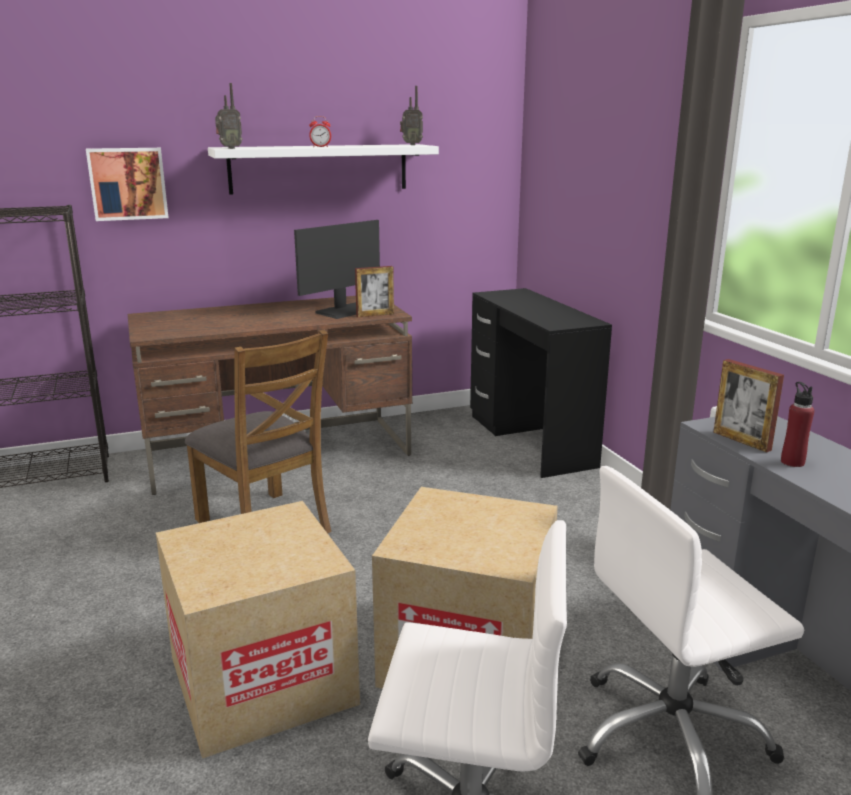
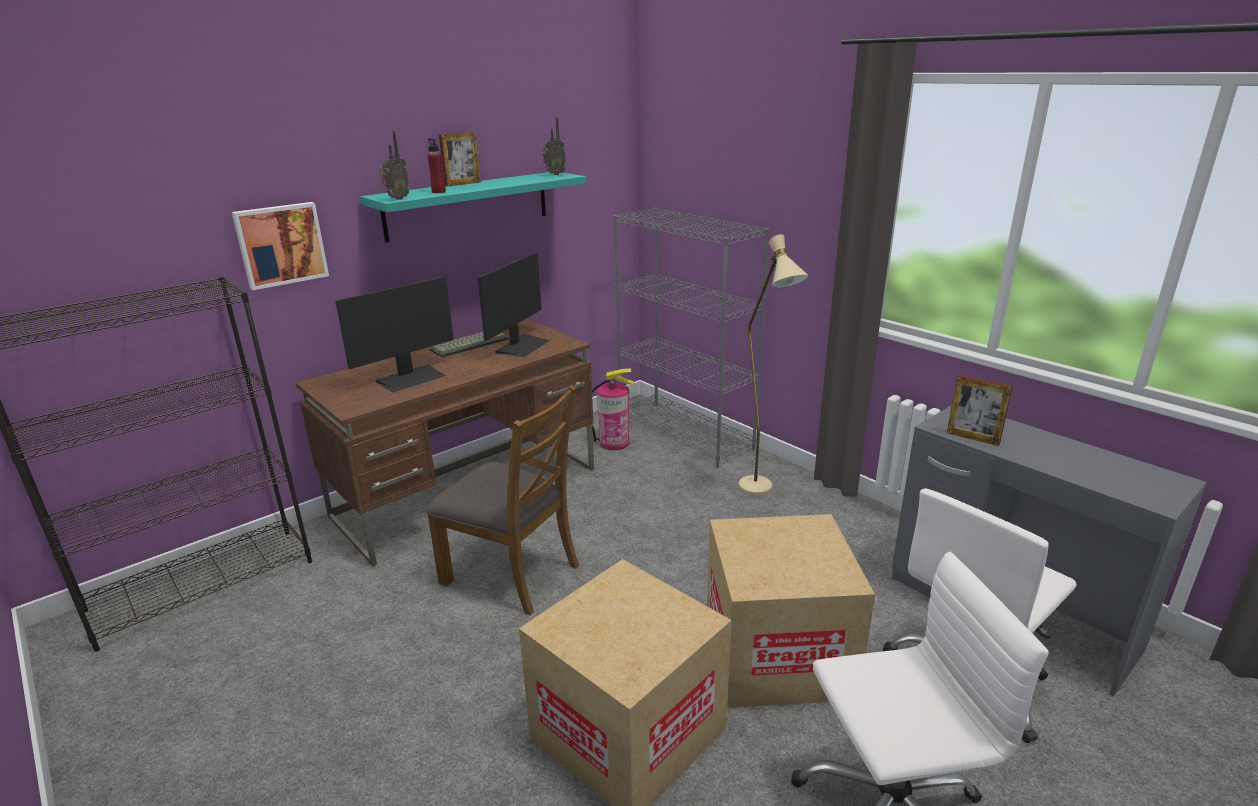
camera: 20 degrees left, 5 degrees up
white shelf [208,144,439,195] -> turquoise shelf [360,172,586,243]
alarm clock [309,116,331,147] -> none
picture frame [355,266,394,317] -> picture frame moved to [439,132,481,187]
black desk [470,288,612,478] -> grey bookcase [614,208,769,468]
red bottle [781,382,814,467] -> red bottle moved to [427,138,446,193]
none -> monitor [335,277,454,393]
none -> keyboard [429,332,509,357]
none -> fire extinguisher [592,368,634,450]
none -> beige floor lamp [739,234,809,496]

